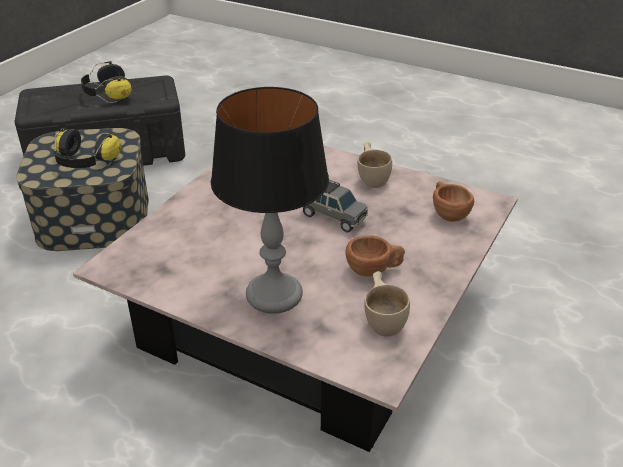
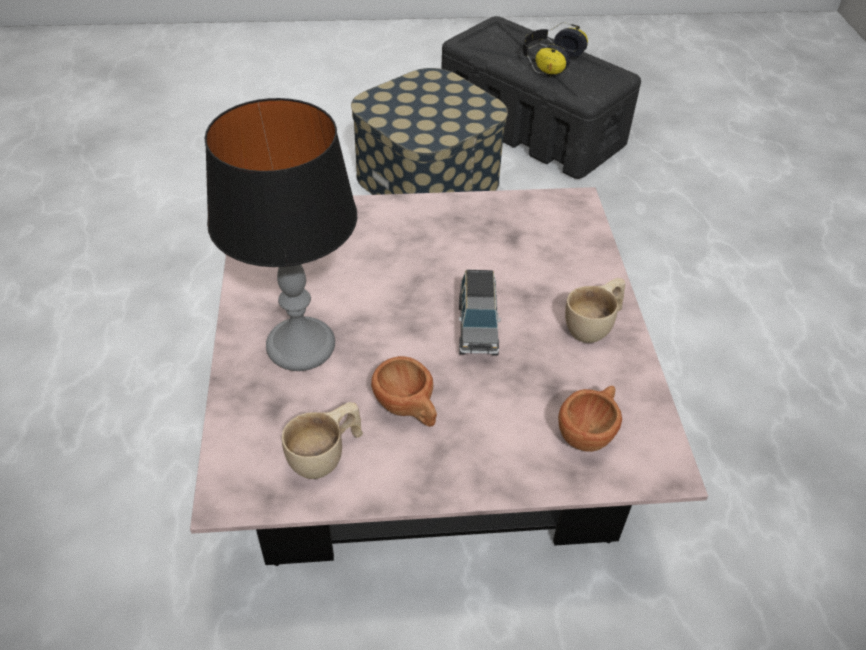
camera: 55 degrees right, 10 degrees up
headphones [54,127,122,168] -> none

